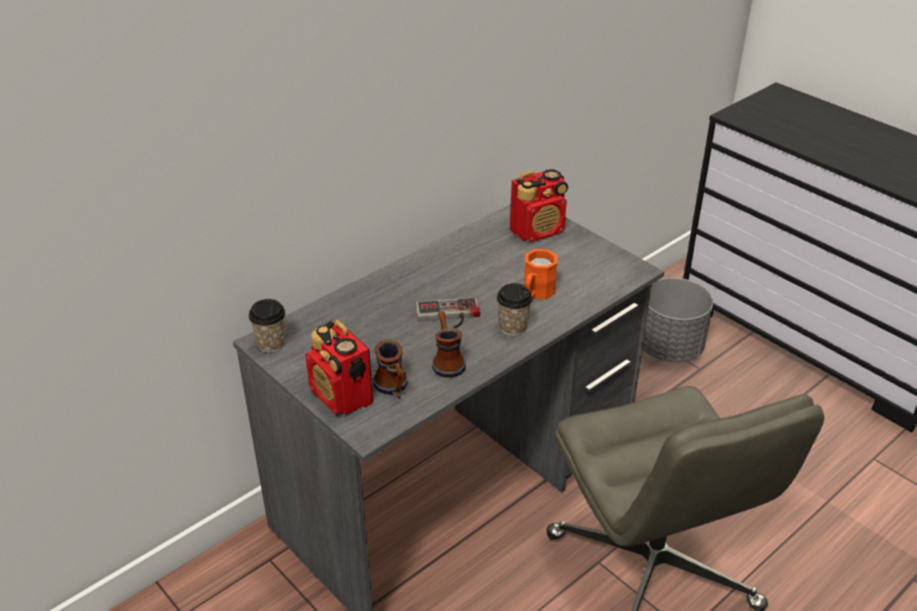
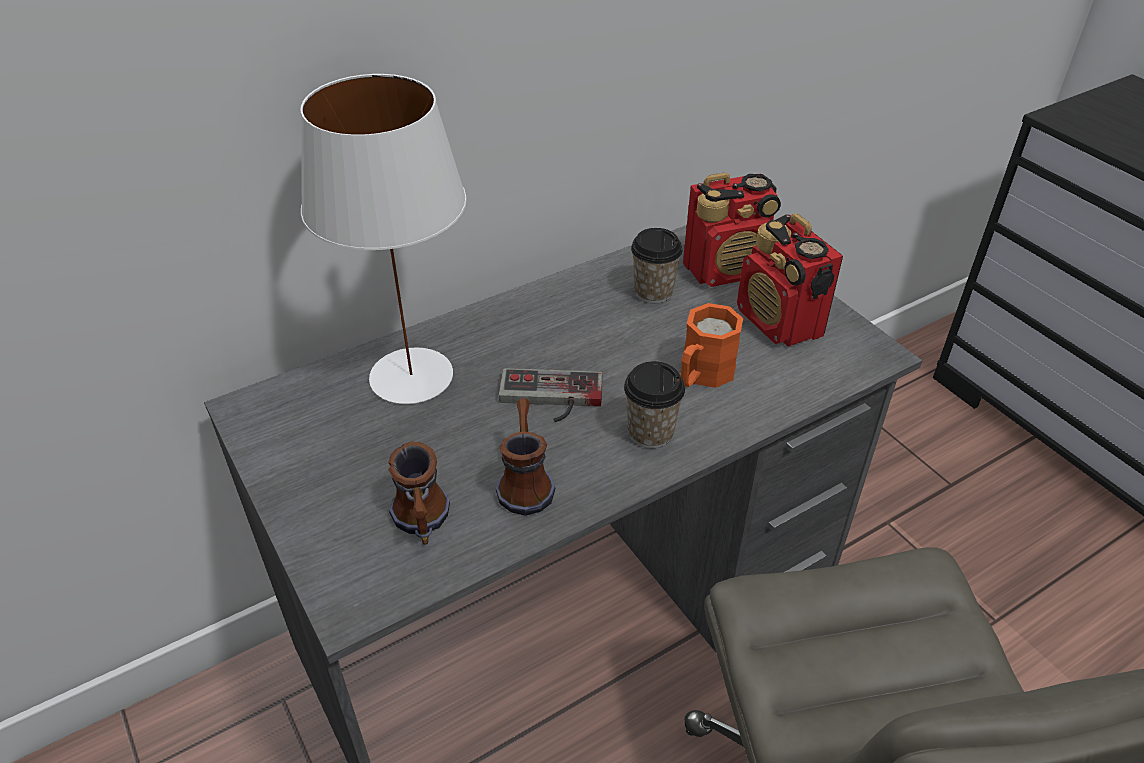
camera: 10 degrees right, 5 degrees up
cup [249,299,286,352] -> cup moved to [631,228,682,303]
radio [306,319,373,415] -> radio moved to [737,214,843,346]
grey planter [643,278,713,362] -> none
none -> white table lamp [301,74,467,404]

